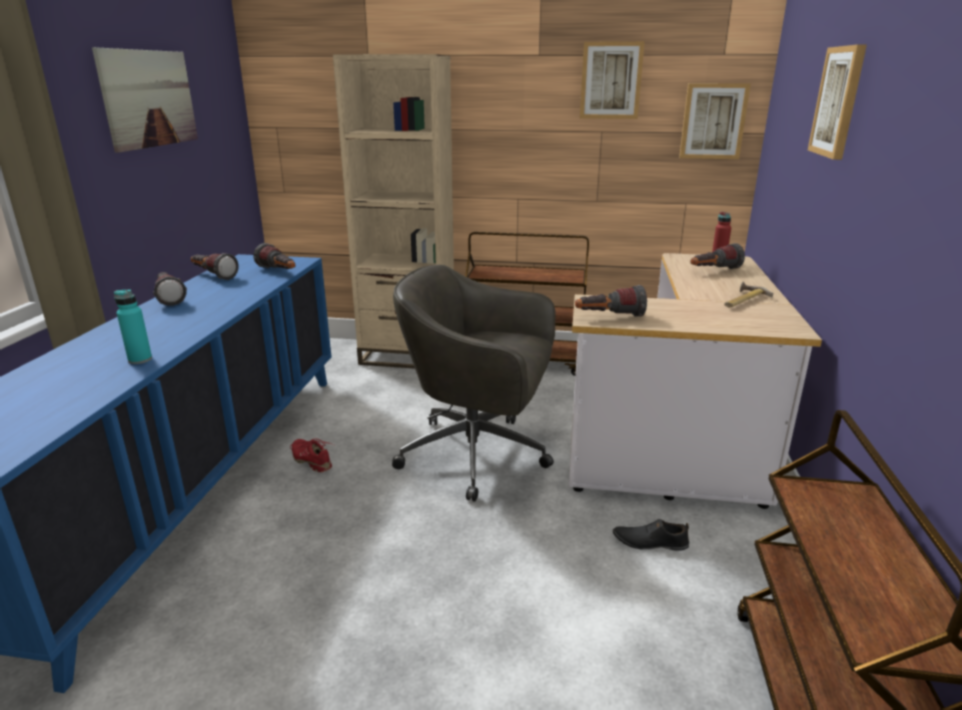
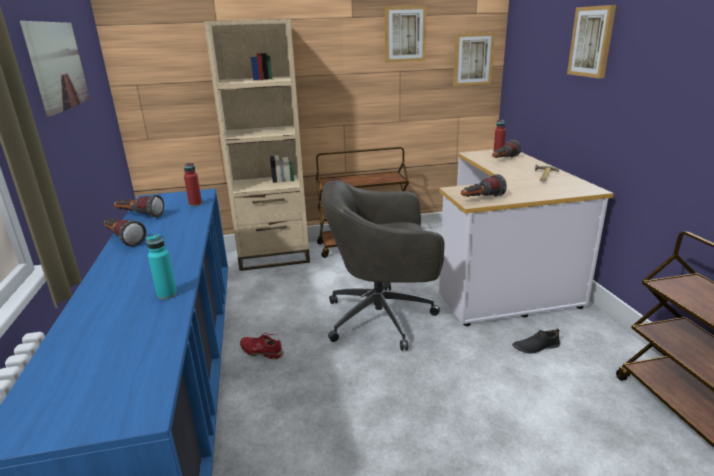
camera: 20 degrees left, 0 degrees up
flashlight [254,243,295,269] -> red bottle [184,163,202,207]

